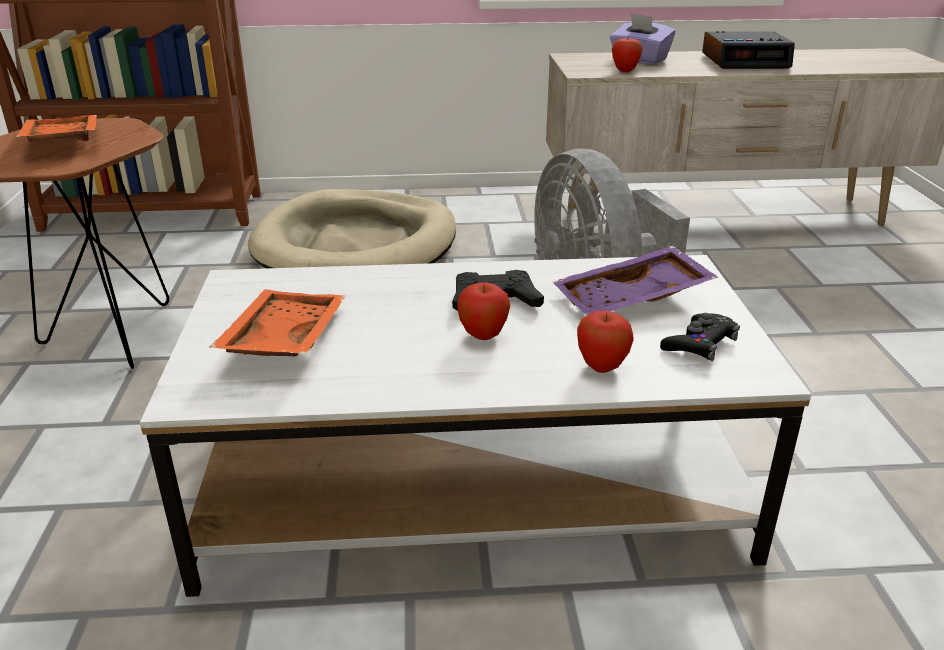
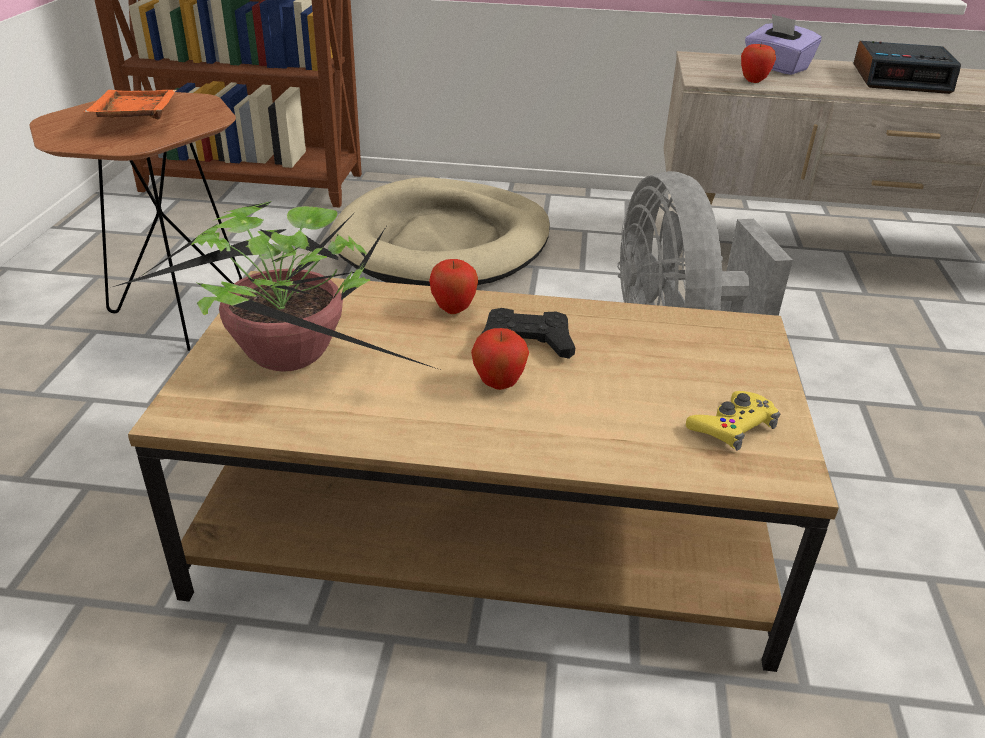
camera: 10 degrees right, 5 degrees up
white coffee table [140,255,811,597] -> brown coffee table [128,271,839,672]
orange tray [209,289,346,356] -> potted plant [113,201,440,371]
purple tray [553,246,718,315] -> none
apple [577,311,634,373] -> apple moved to [429,259,478,314]
black game controller [660,313,740,361] -> yellow game controller [686,391,781,450]

